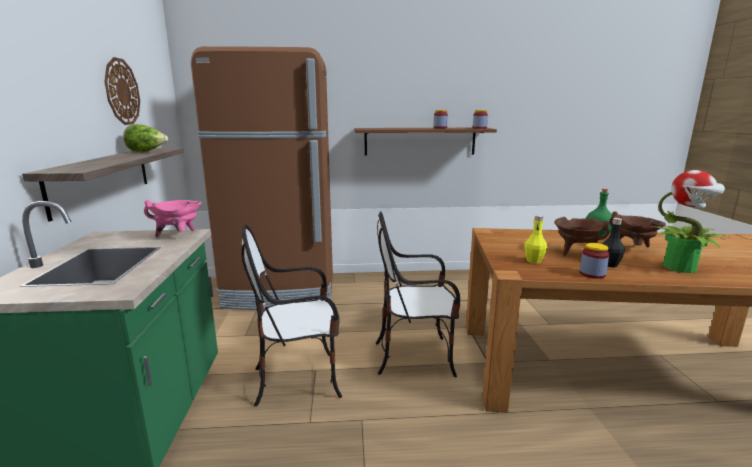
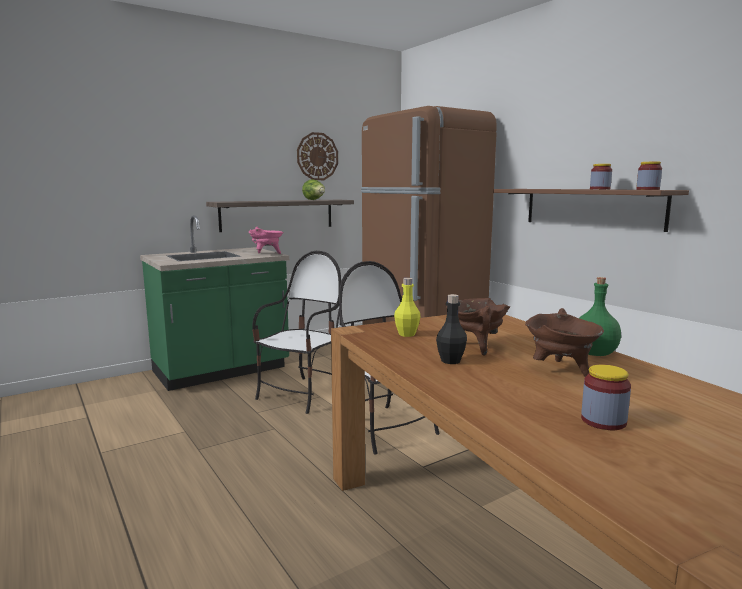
camera: 60 degrees right, 5 degrees down
chair [241,224,342,406] -> chair turned 75 degrees clockwise [252,251,341,414]
jar [580,243,610,279] -> jar moved to [581,365,631,430]
potted plant [652,170,729,273] -> none

